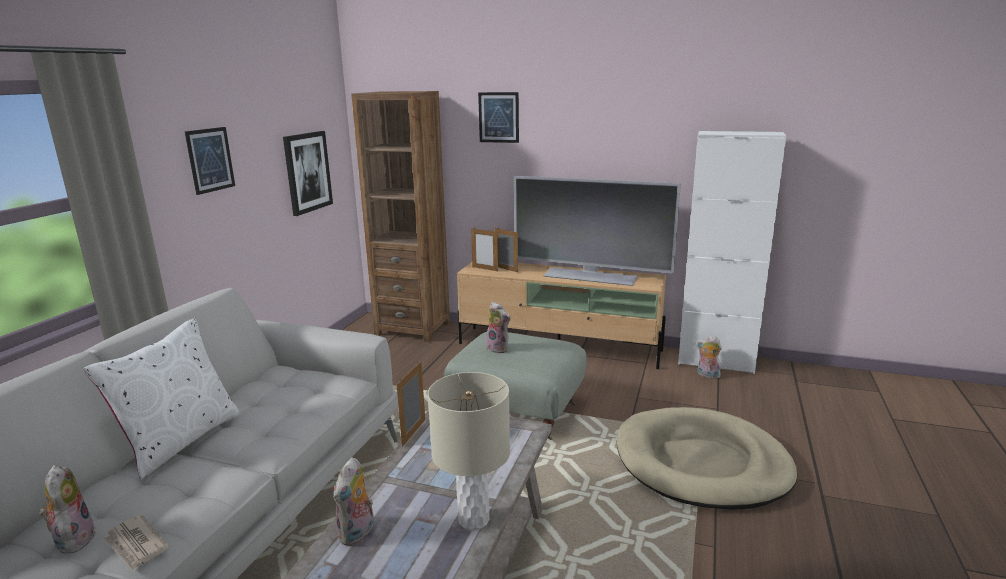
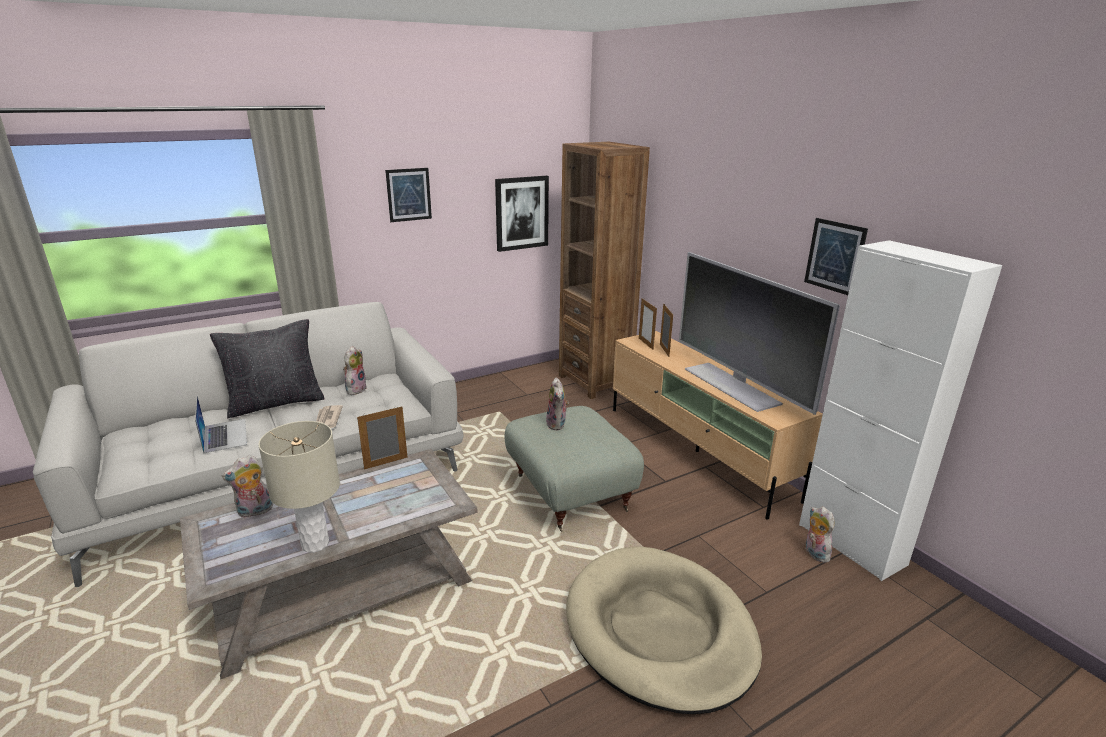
camera: 40 degrees right, 5 degrees up
plush toy [39,465,96,554] -> plush toy moved to [343,346,367,395]
white pillow [84,318,240,479] -> black pillow [210,319,325,418]
newspaper [103,514,169,572] -> newspaper moved to [316,405,343,428]
picture [478,92,519,143] -> picture moved to [804,218,868,295]
none -> laptop [195,396,247,454]

